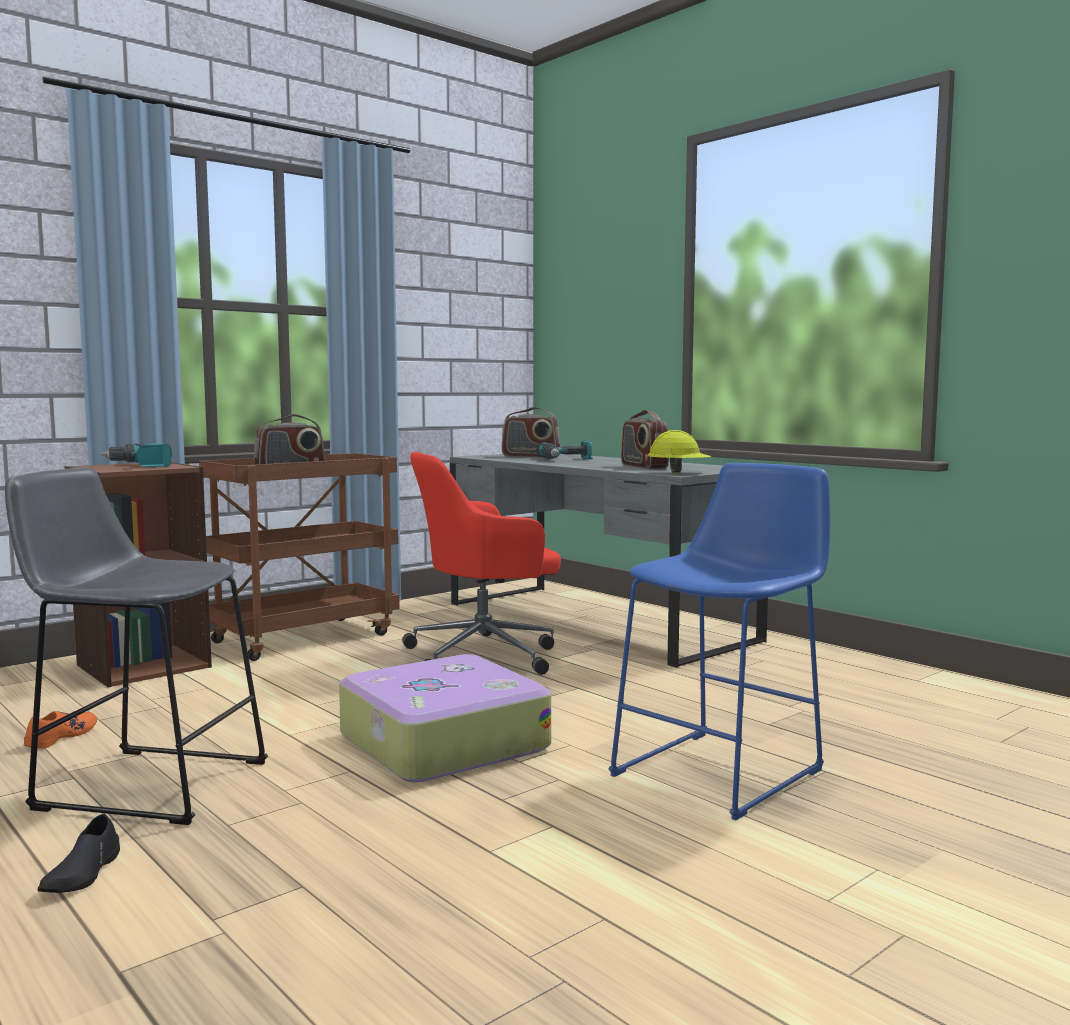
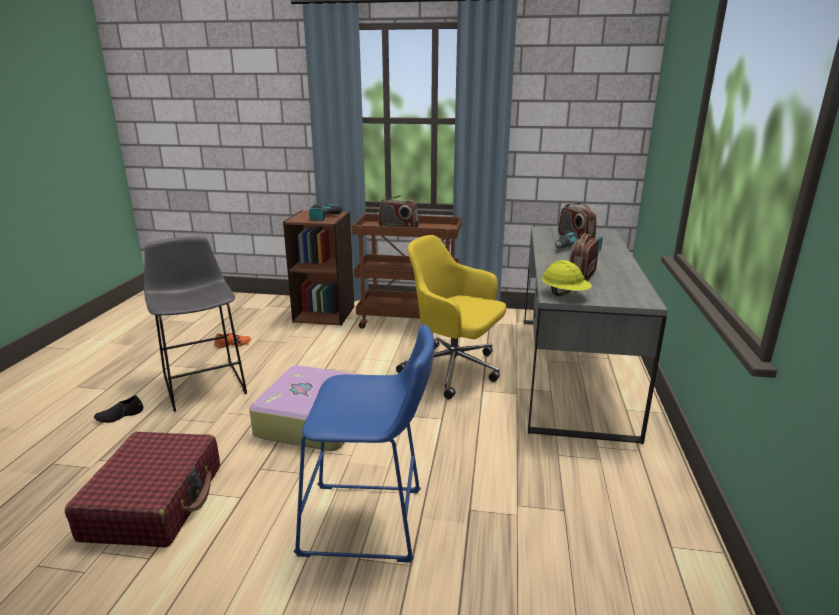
camera: 50 degrees right, 15 degrees up
red office chair [402,452,561,675] -> yellow office chair [396,235,506,399]
none -> red suitcase [65,432,220,547]

